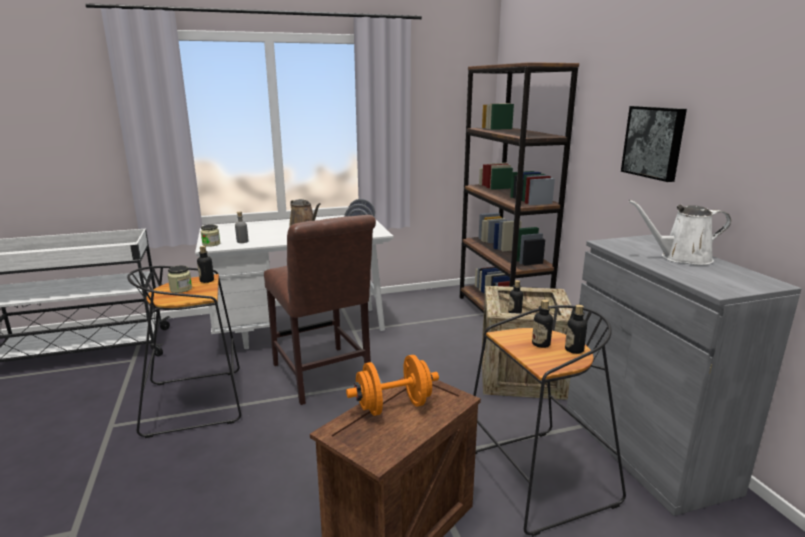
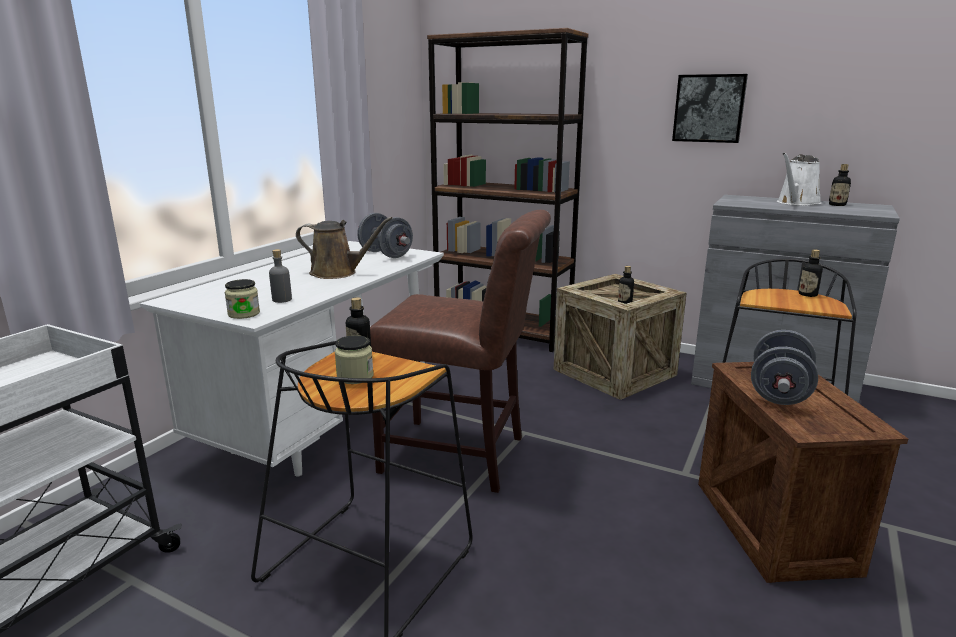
camera: 45 degrees left, 0 degrees up
orange dumbbell [346,355,439,416] -> grey dumbbell [751,330,818,405]
bottle [532,299,553,348] -> bottle moved to [829,164,851,206]

